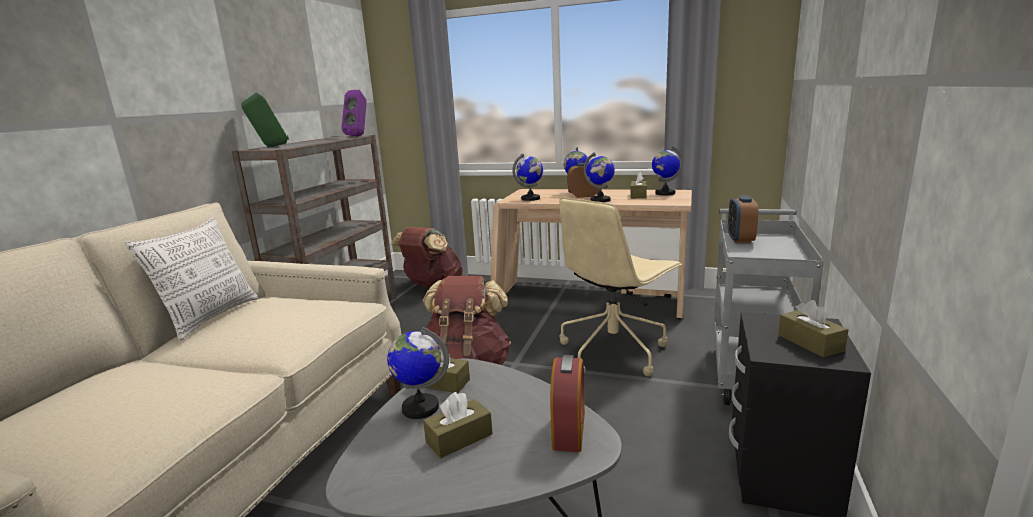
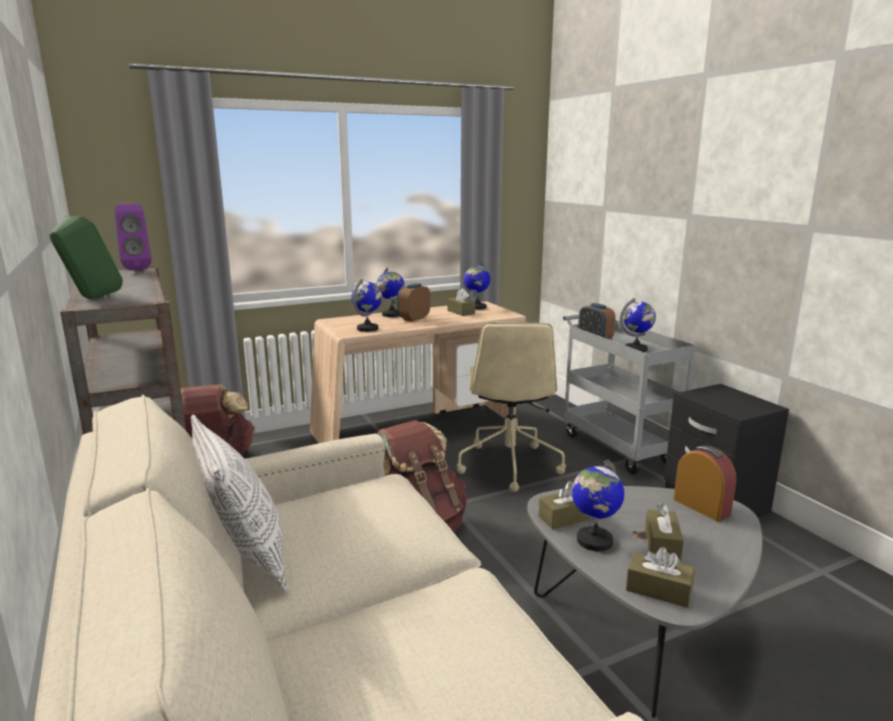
camera: 45 degrees left, 0 degrees up
globe [584,152,615,202] -> globe moved to [620,298,656,352]
brown tissue box [778,300,848,357] -> brown tissue box moved to [626,547,695,608]

